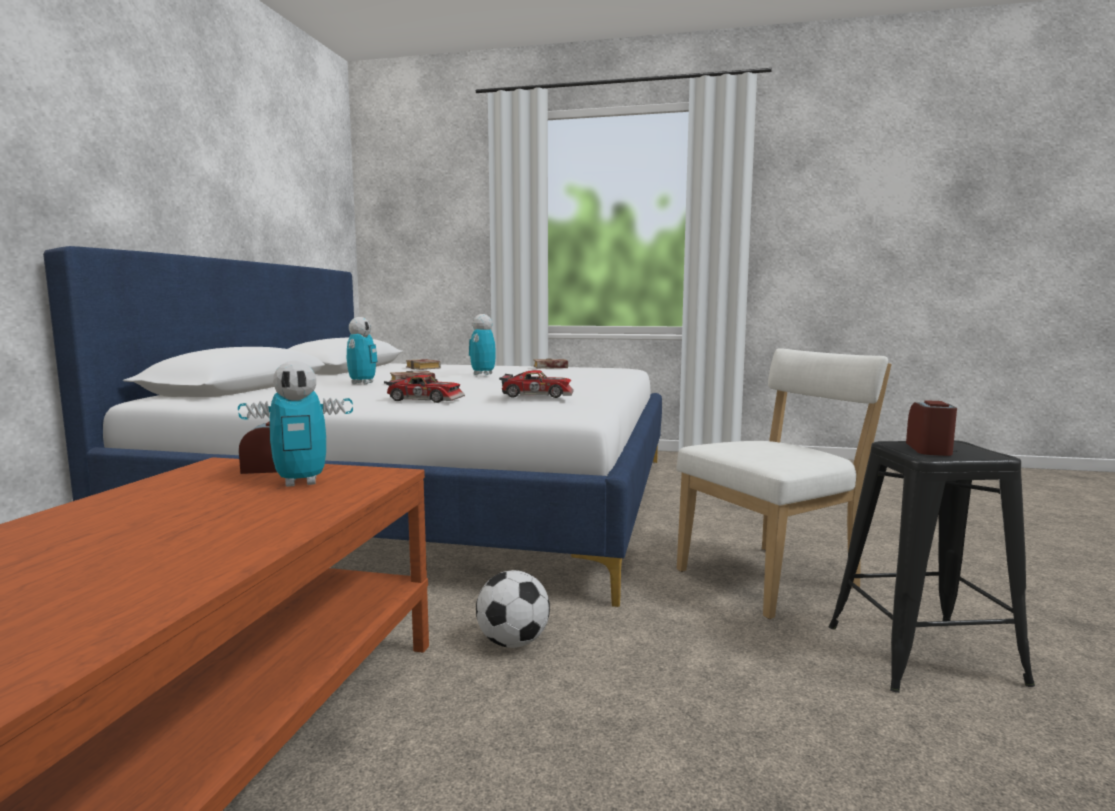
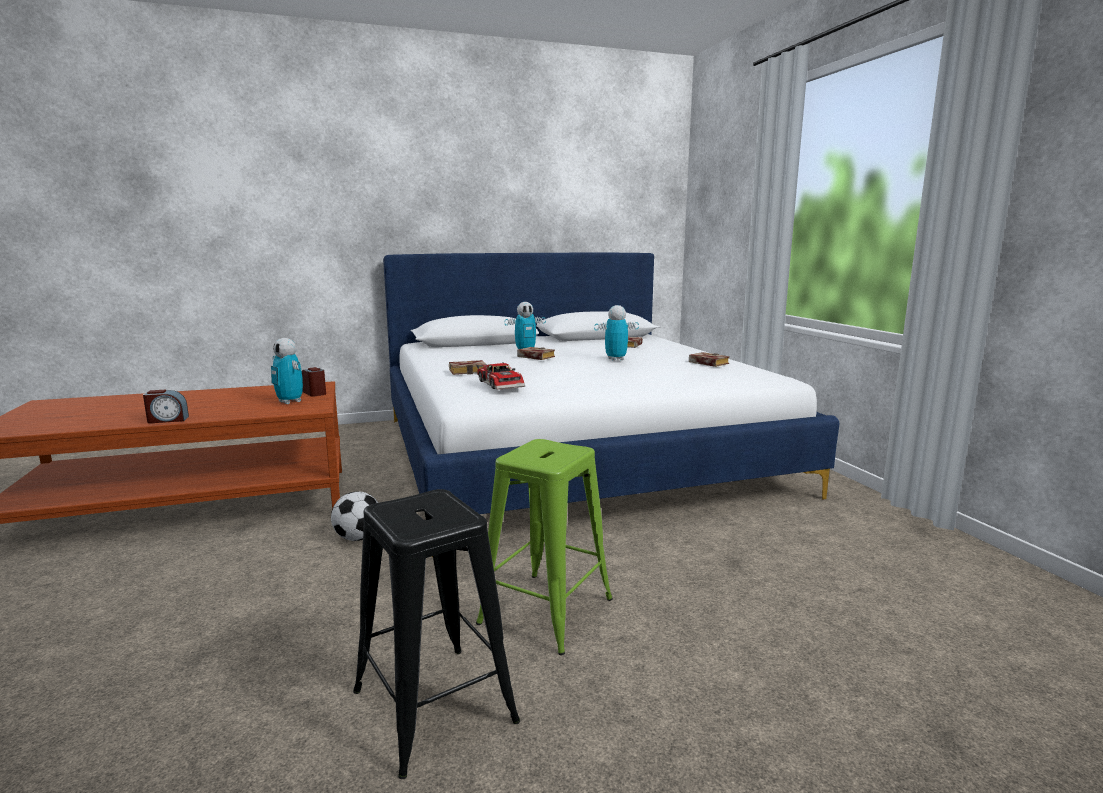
camera: 60 degrees right, 5 degrees up
toy car [384,375,465,403] -> book [449,360,487,375]
white chair [676,348,892,619] -> green stool [476,439,613,655]
alarm clock [906,400,957,456] -> alarm clock moved to [143,390,189,423]

